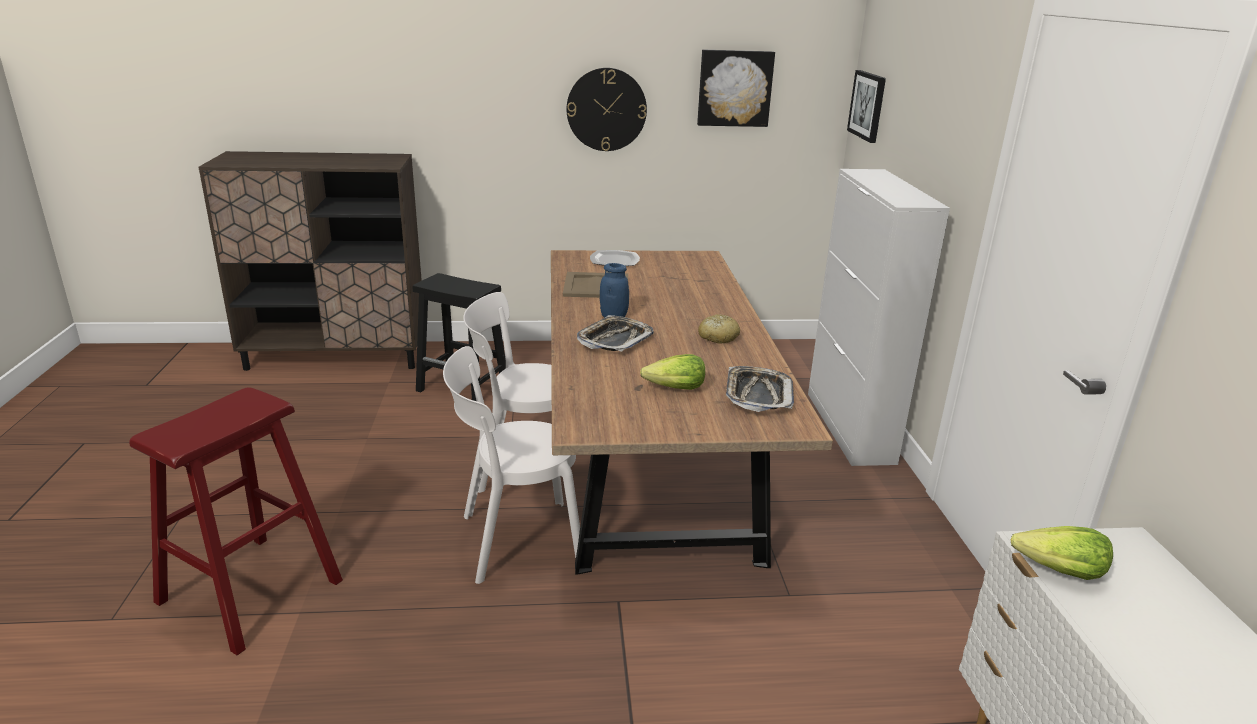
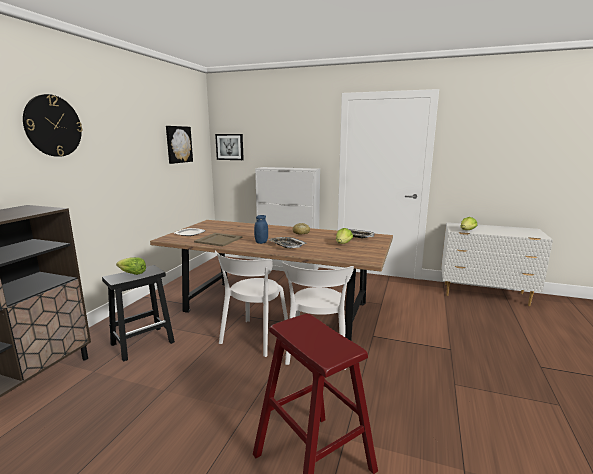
camera: 65 degrees left, 10 degrees down
wall clock [567,68,647,151] -> wall clock moved to [23,94,83,157]
none -> lettuce [116,257,146,275]

